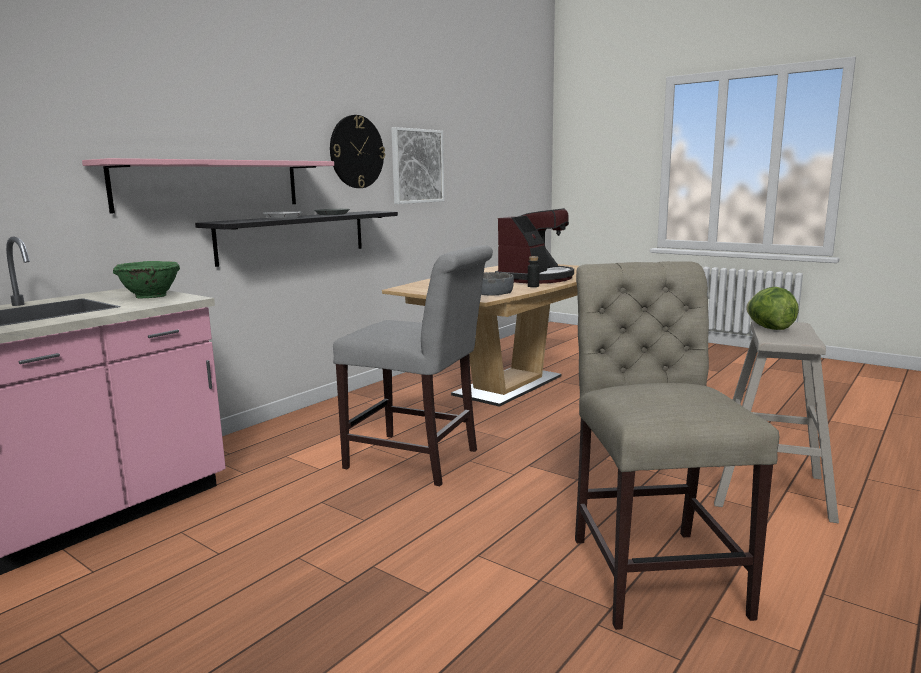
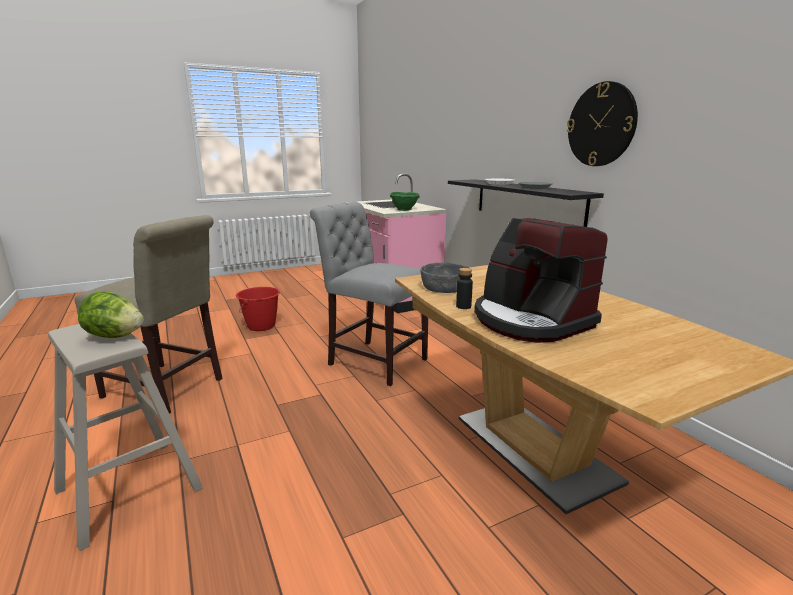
camera: 115 degrees right, 5 degrees up
pink shelf [82,158,334,213] -> none
grey chair [333,245,493,486] -> grey chair turned 75 degrees clockwise [310,202,428,386]
picture [391,127,444,204] -> none
none -> red bucket [236,287,280,331]

